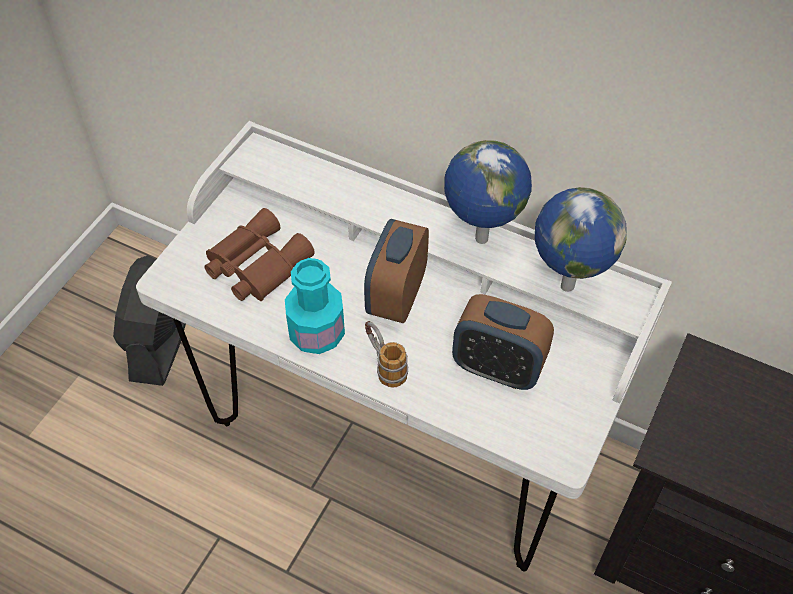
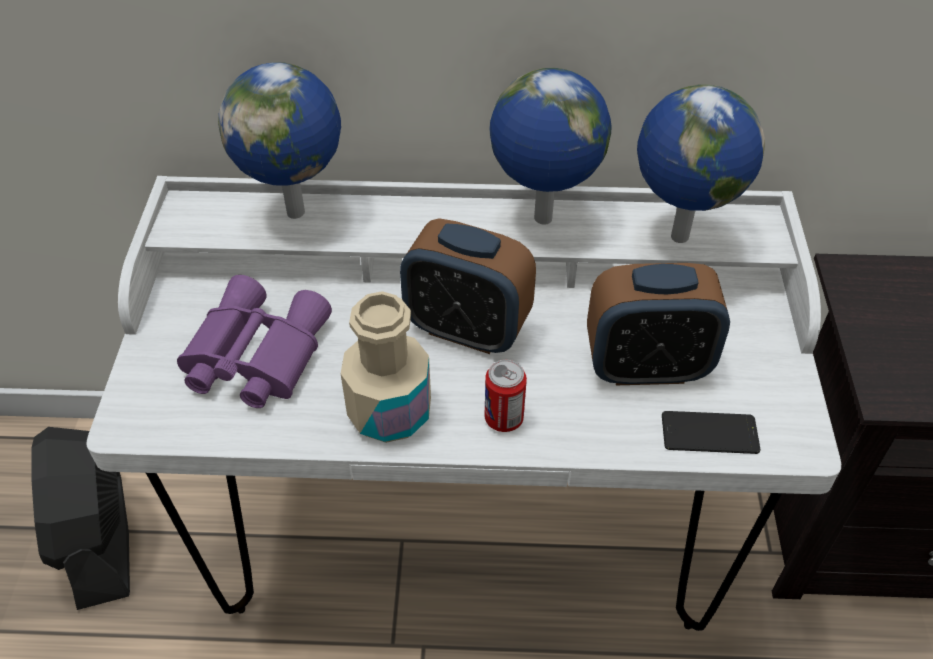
camera: 25 degrees left, 5 degrees down
brown binoculars [204,208,315,301] -> purple binoculars [177,275,332,408]
turquoise bottle [285,258,345,354] -> beige bottle [341,291,431,443]
alarm clock [364,219,429,323] -> alarm clock turned 60 degrees counterclockwise [400,218,536,354]
mug [365,321,408,388] -> can [485,360,527,432]
none -> globe [218,62,341,219]
none -> phone [662,411,760,454]

